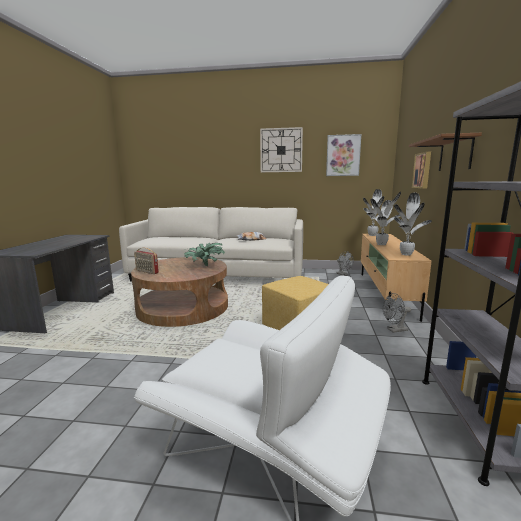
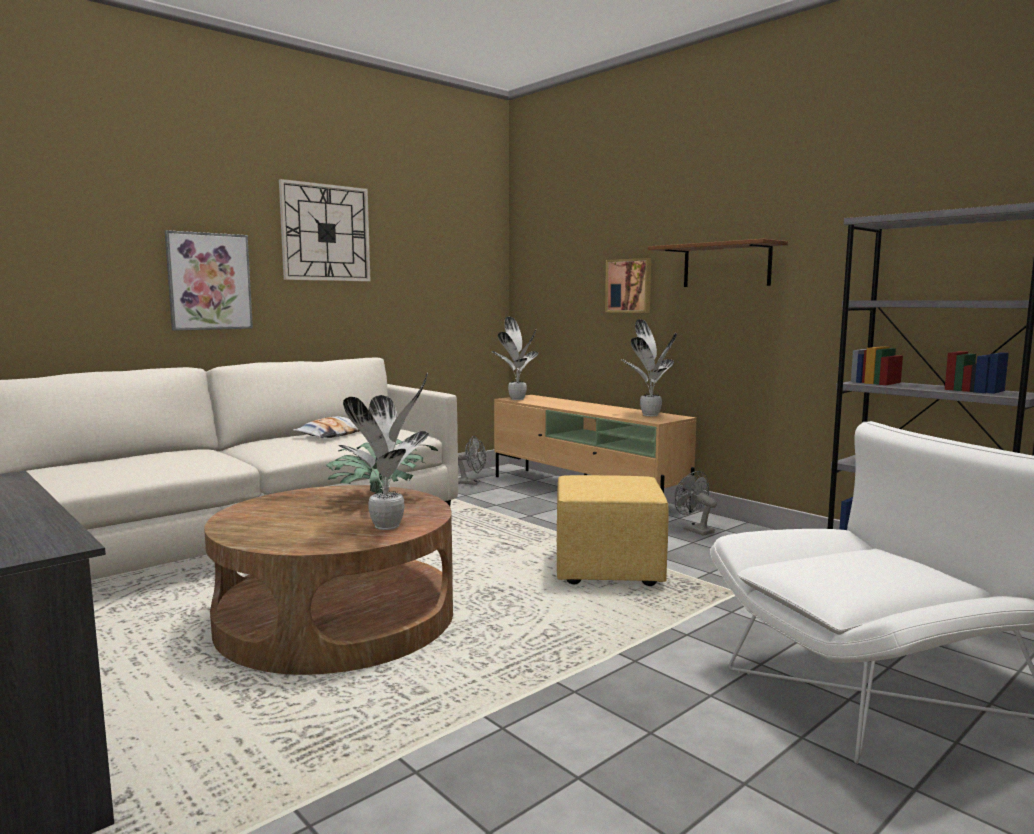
camera: 50 degrees left, 5 degrees down
radio [134,247,159,274] -> none
picture [326,134,361,176] -> picture moved to [165,230,253,331]
potted plant [370,192,401,245] -> potted plant moved to [338,373,429,530]
grey fan [383,293,411,333] -> grey fan turned 120 degrees clockwise [675,471,717,536]

